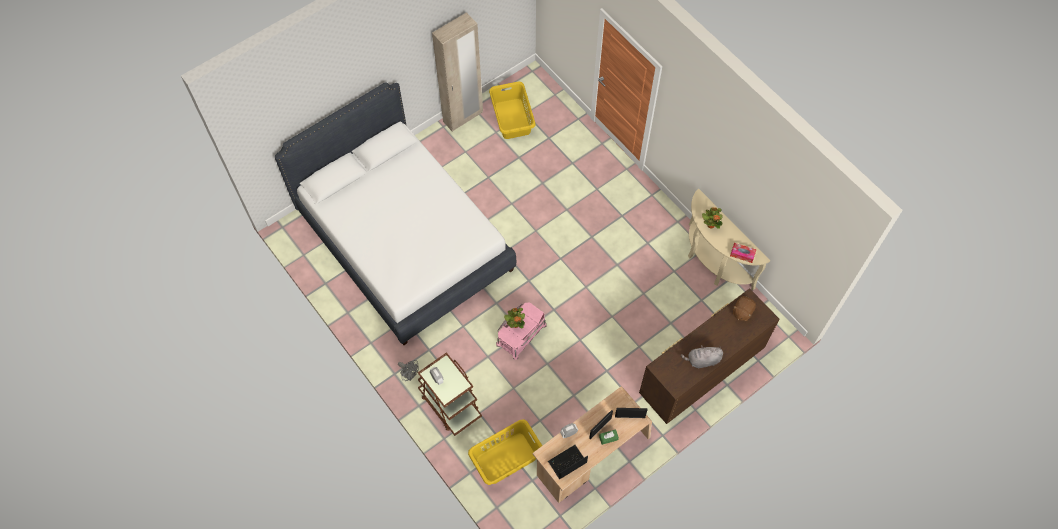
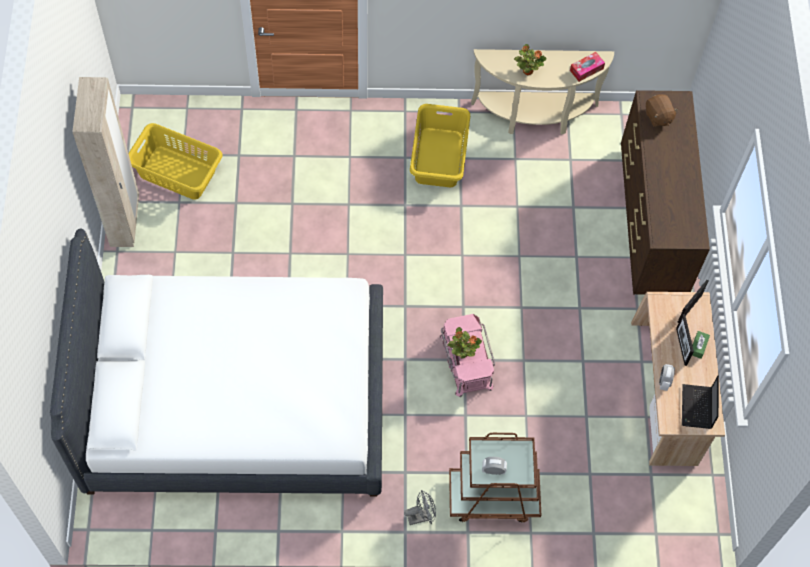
camera: 55 degrees left, 0 degrees up
yellow laundry basket [468,419,542,485] -> yellow laundry basket moved to [410,104,470,187]
grey plush toy [681,346,723,368] -> none

